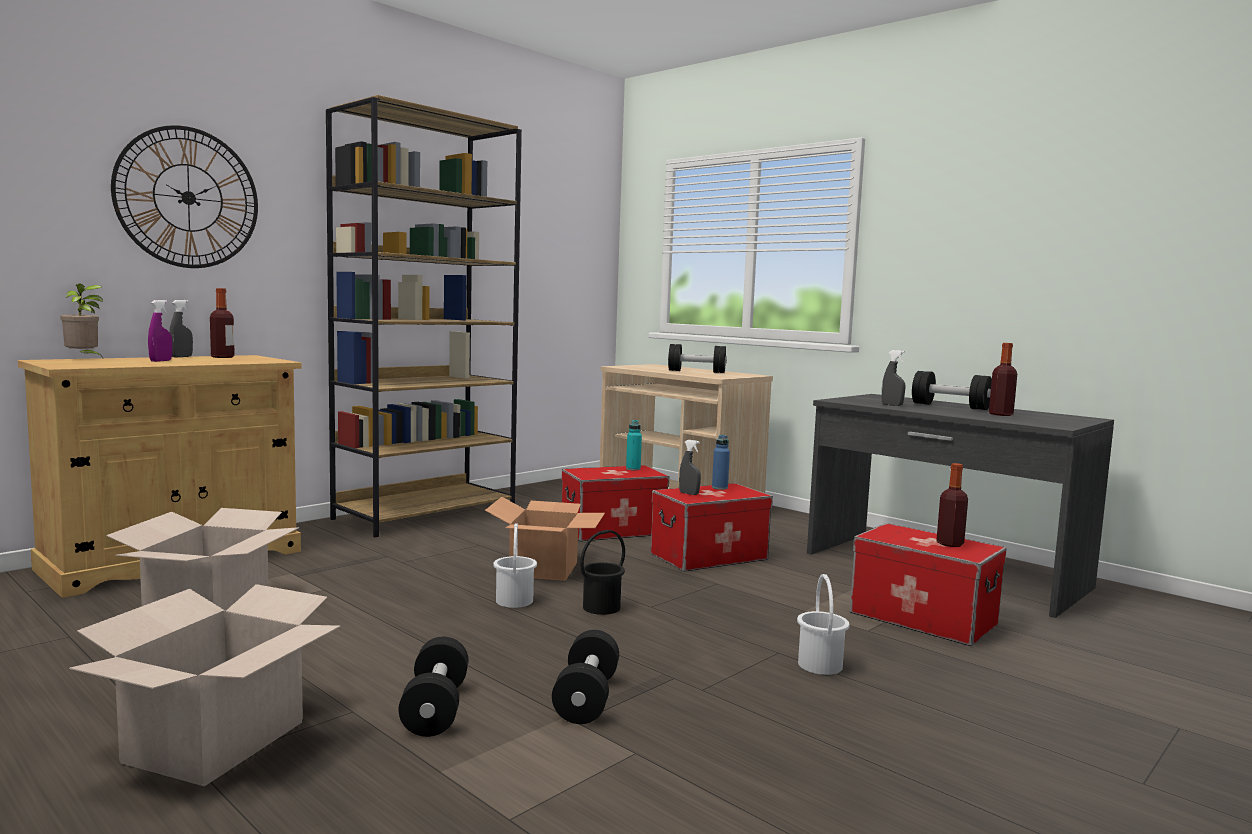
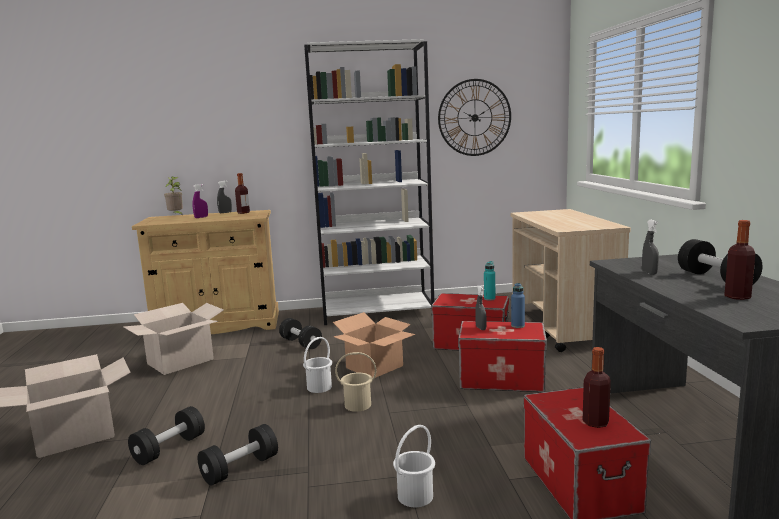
camera: 40 degrees right, 5 degrees up
wall clock [111,125,258,268] -> wall clock moved to [438,79,511,156]
brown bookcase [326,95,522,537] -> white bookcase [304,39,434,325]
black bucket [580,530,625,615] -> beige bucket [335,352,377,412]
black dumbbell [668,344,727,373] -> black dumbbell moved to [279,318,322,349]

